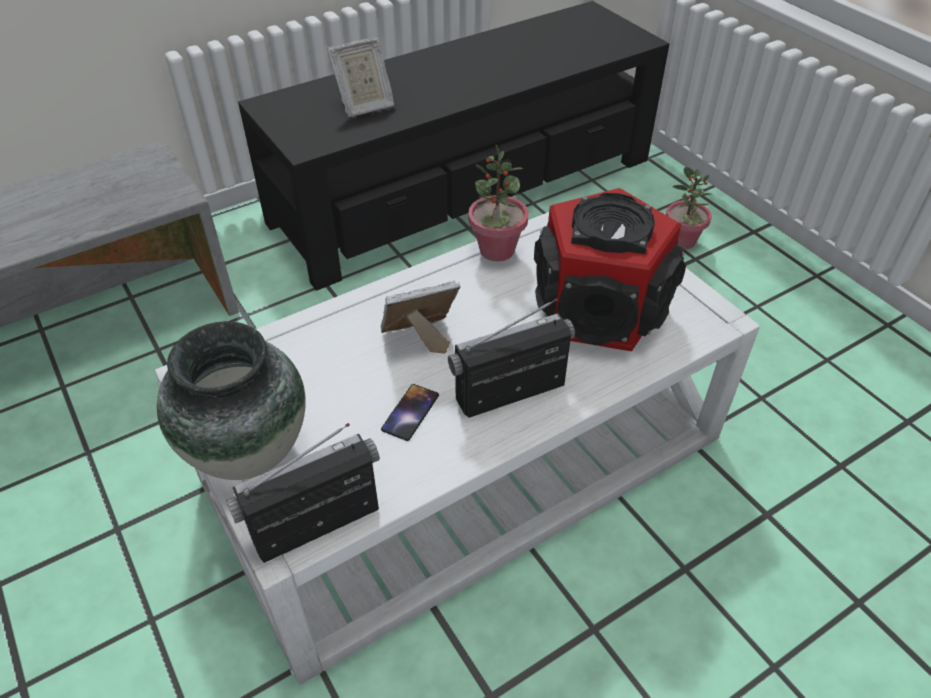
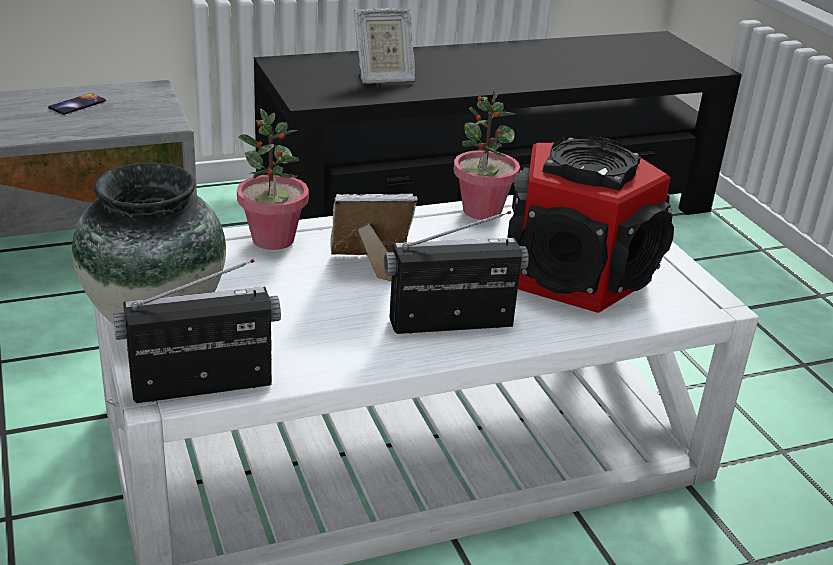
camera: 10 degrees right, 15 degrees down
phone [381,384,439,441] -> phone moved to [48,93,106,115]
potted plant [666,166,712,249] -> potted plant moved to [237,109,309,250]

